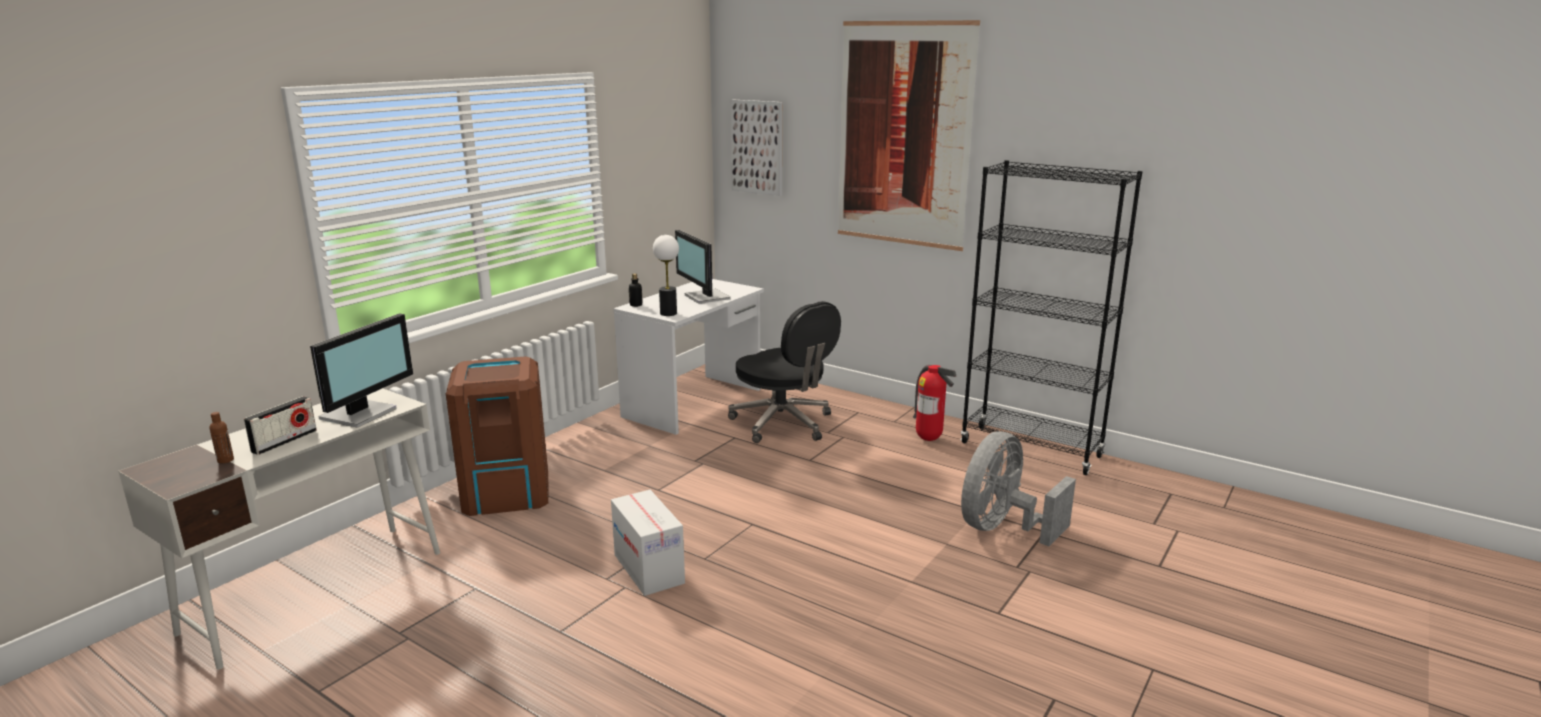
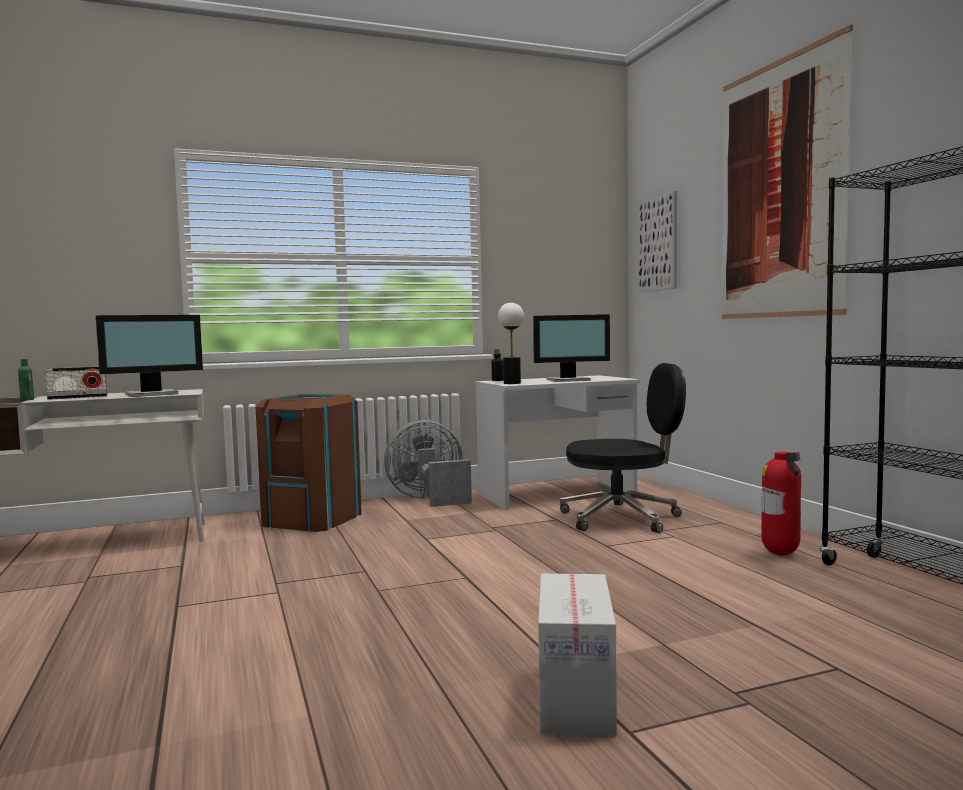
camera: 35 degrees right, 15 degrees down
brown bottle [209,412,234,463] -> green bottle [18,359,34,400]
cardboard box [611,490,685,596] -> cardboard box moved to [538,574,617,736]
monitor [675,230,731,304] -> monitor turned 105 degrees counterclockwise [533,314,610,382]
black office chair [728,301,841,443] -> black office chair turned 90 degrees counterclockwise [560,363,686,533]
grey fan [961,431,1076,546] -> grey fan moved to [384,420,472,507]

